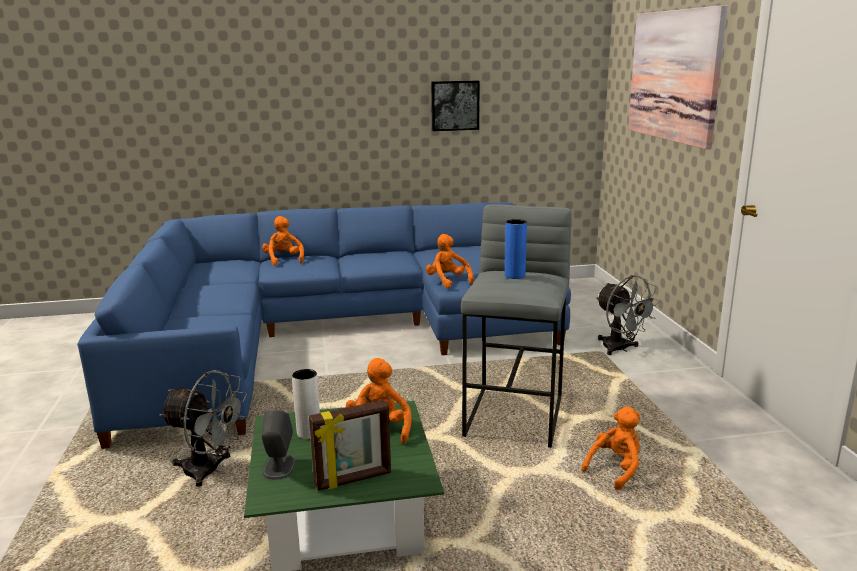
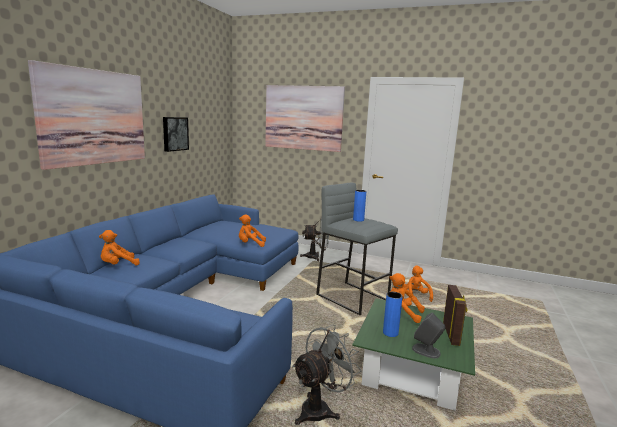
camera: 60 degrees left, 5 degrees down
orange plush toy [262,216,304,265] -> orange plush toy turned 45 degrees counterclockwise [99,230,140,265]
white vase [292,369,320,439] -> blue vase [383,292,403,337]
none -> picture [28,60,145,170]

